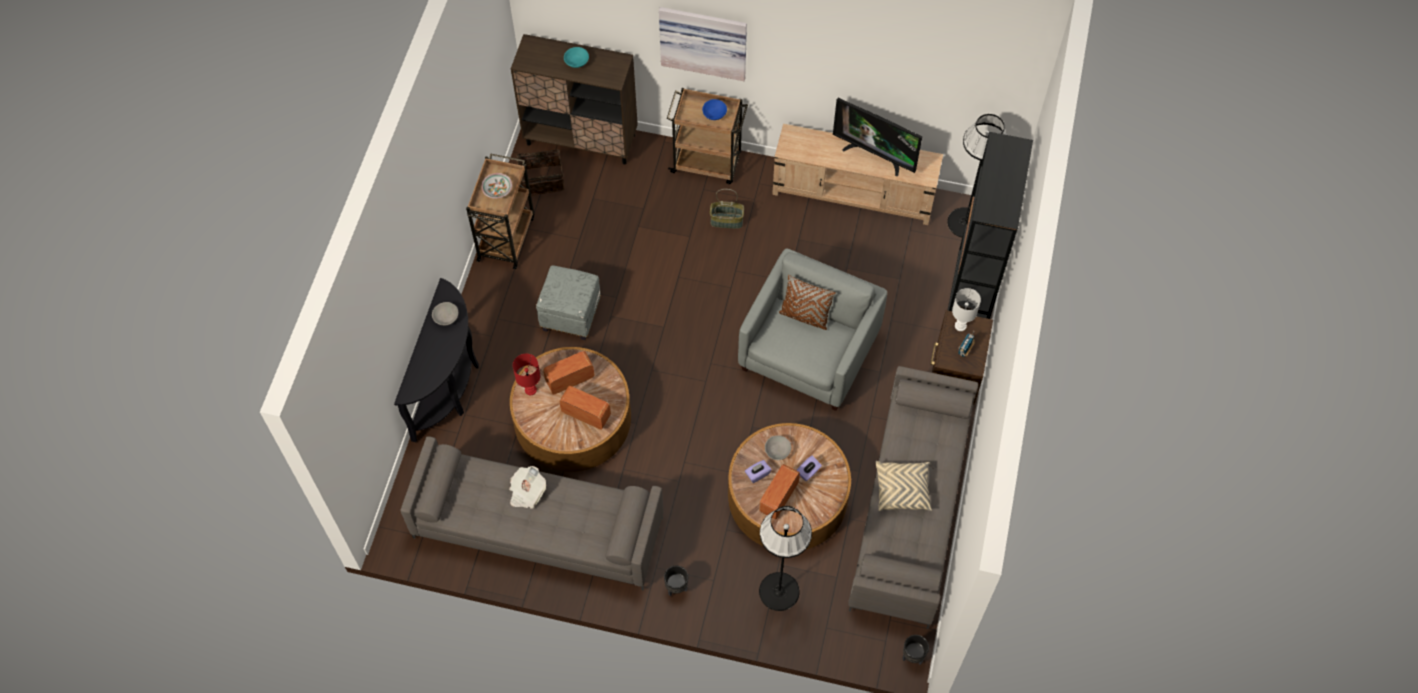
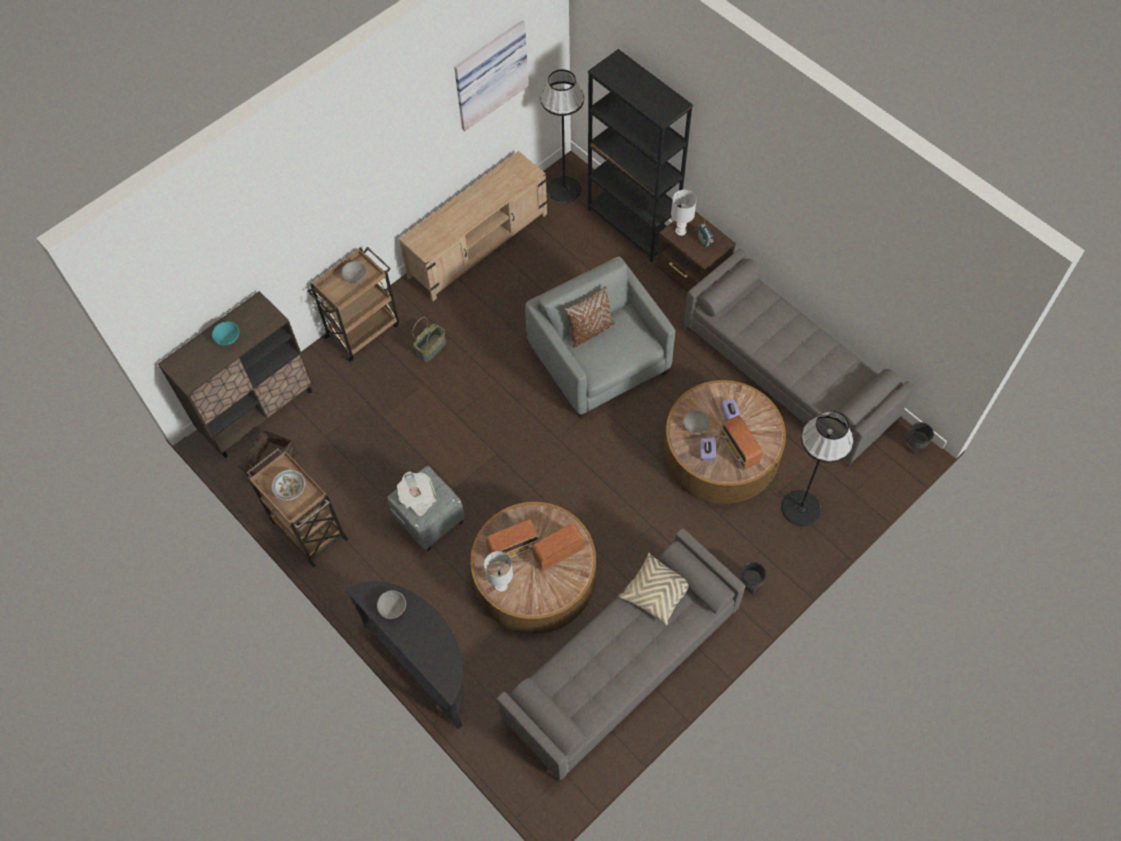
camera: 55 degrees left, 0 degrees up
newspaper [509,466,546,509] -> newspaper moved to [397,471,437,516]
red table lamp [513,354,540,395] -> white table lamp [484,551,513,592]
radio [543,351,594,394] -> radio turned 120 degrees counterclockwise [486,520,539,563]
picture [659,7,747,81] -> picture moved to [454,20,529,131]
blue bowl [702,99,727,120] -> grey bowl [341,261,367,283]
television [833,98,922,176] -> none
beige pillow [875,461,932,511] -> beige pillow moved to [618,553,689,625]

